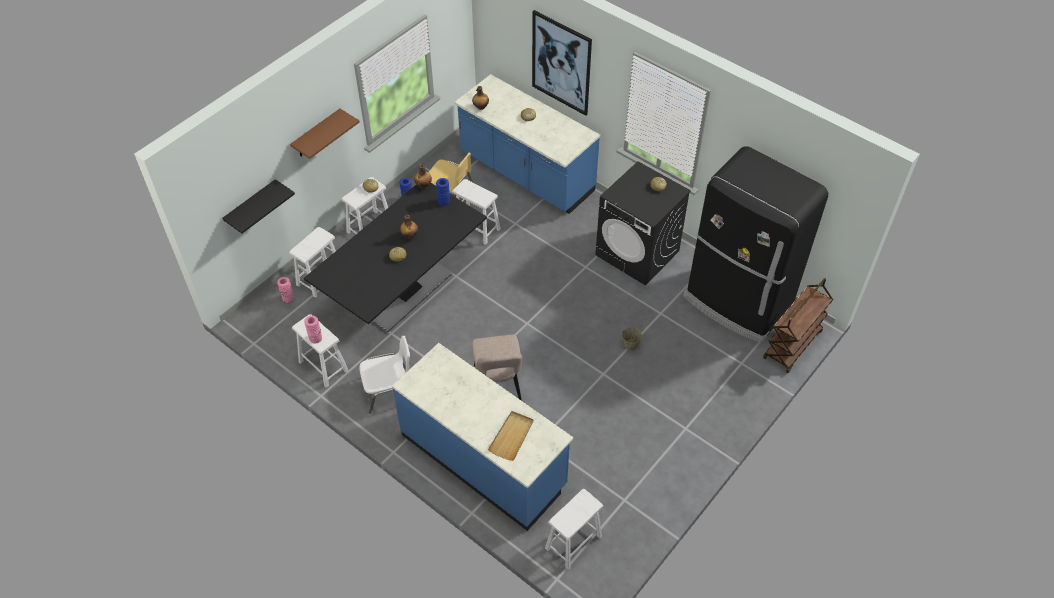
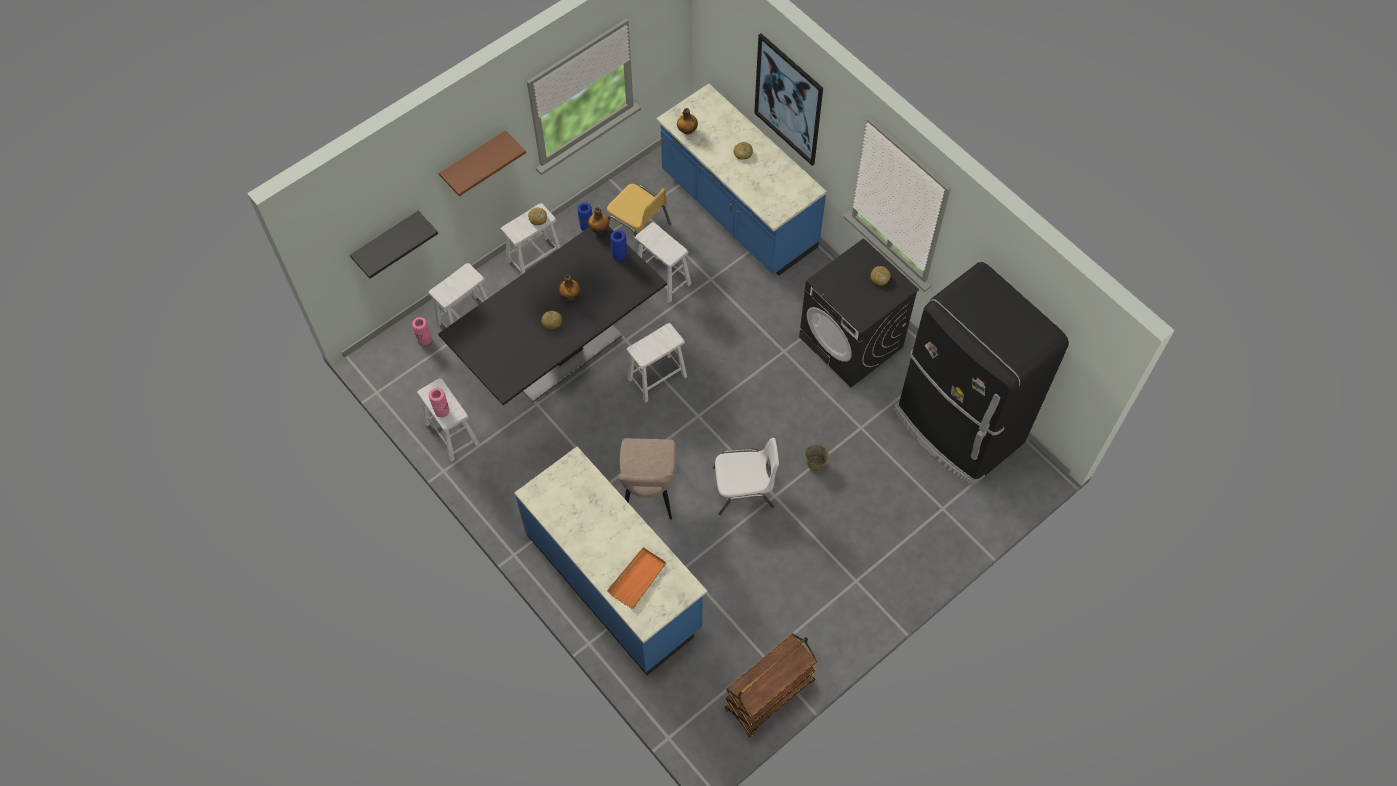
camera: 10 degrees right, 10 degrees up
white chair [359,336,410,414] -> white chair moved to [713,438,779,515]
beige tray [488,411,534,461] -> orange tray [607,547,666,609]
white stool [545,489,603,570] -> white stool moved to [626,323,687,402]
brown cart [763,278,833,373] -> brown cart moved to [724,633,818,737]

